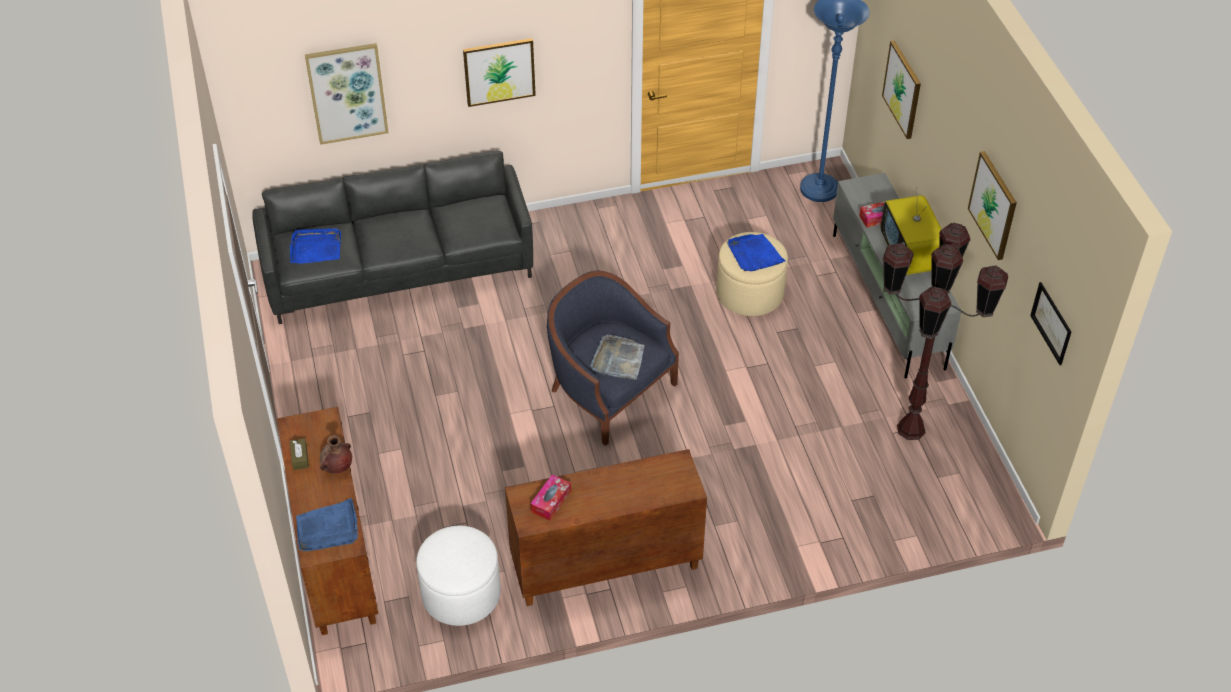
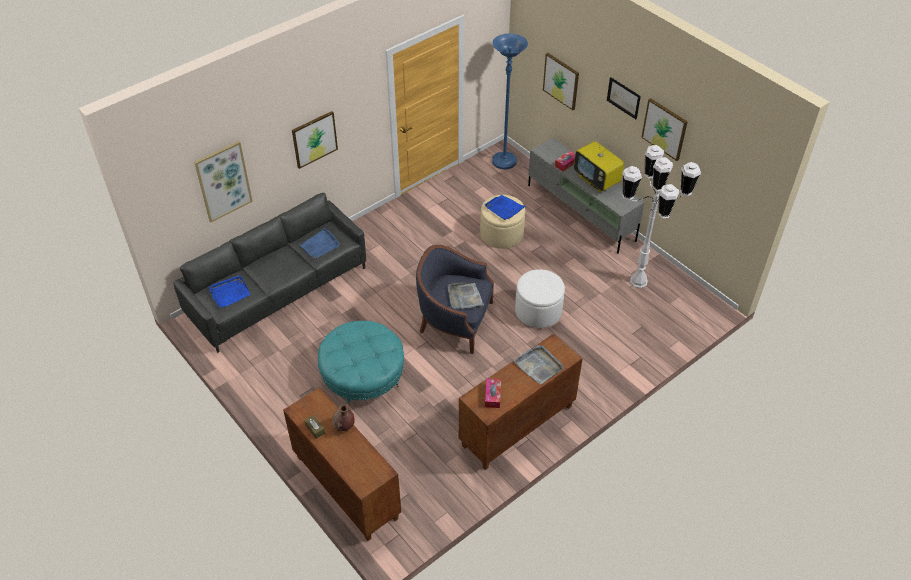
camera: 25 degrees left, 0 degrees up
blue tray [296,498,358,552] -> blue tray moved to [300,228,340,259]
white ottoman [416,526,501,626] -> white ottoman moved to [515,269,565,328]
brown floor lamp [883,223,1008,440] -> white floor lamp [622,145,701,288]
picture [1030,282,1071,365] -> picture moved to [607,77,641,119]
none -> turquoise ottoman [318,321,404,406]
none -> grey tray [514,345,563,384]

